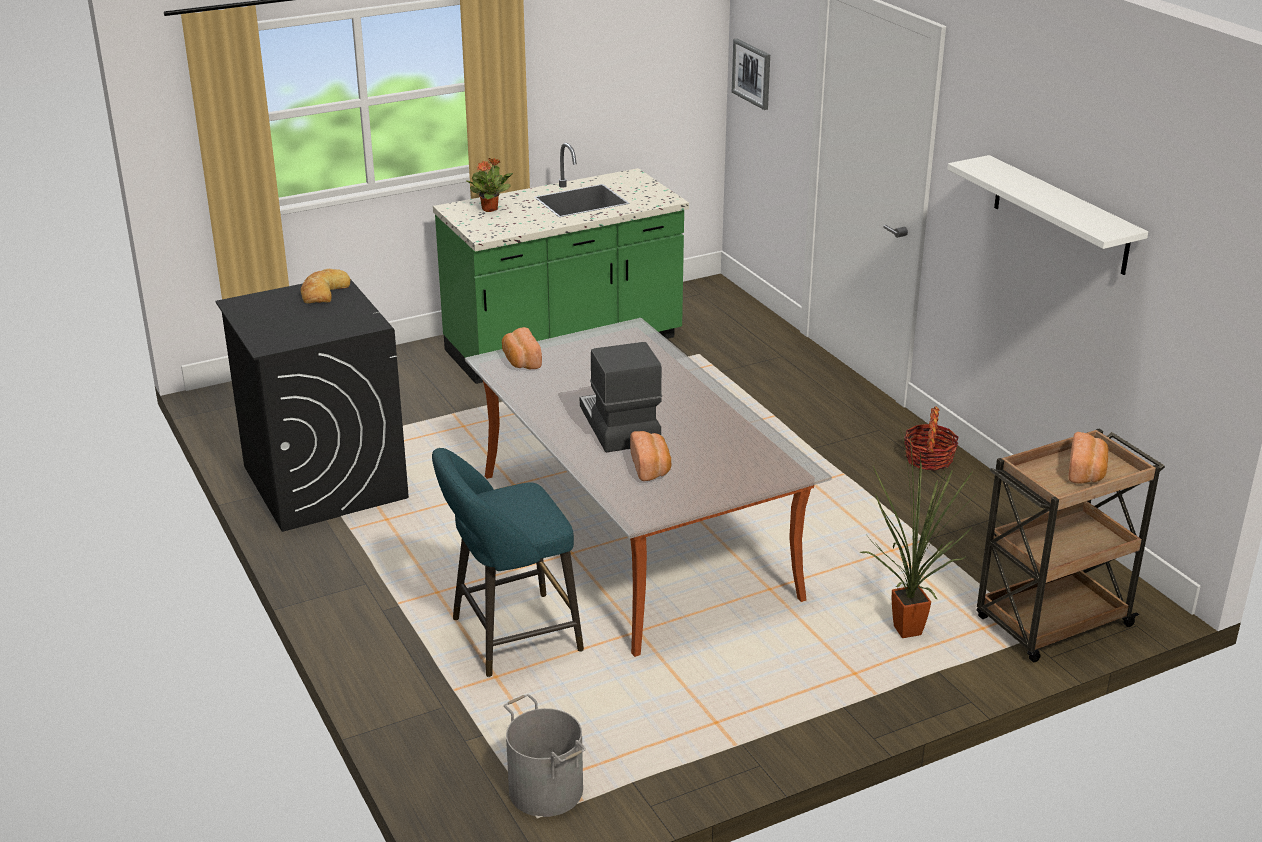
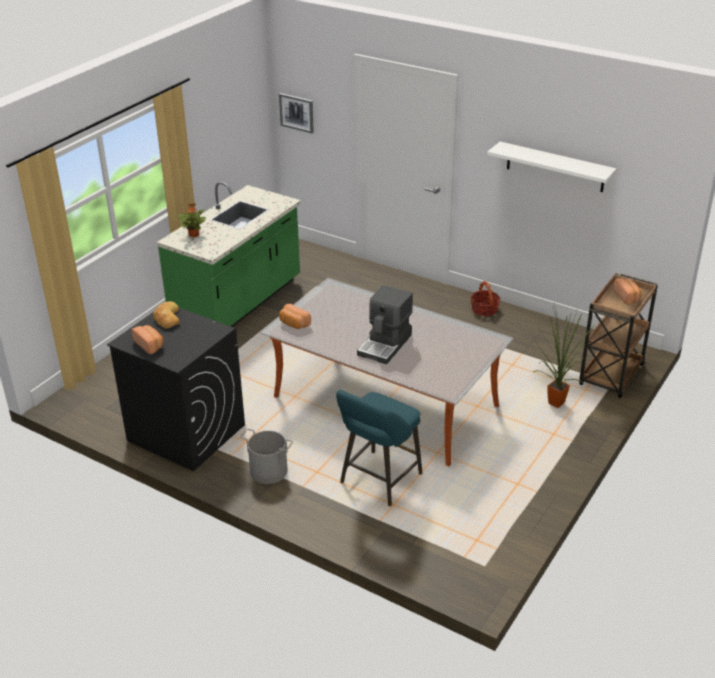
camera: 30 degrees left, 5 degrees up
grey bucket [504,694,586,817] -> grey bucket moved to [240,429,293,484]
coffee machine [580,342,662,452] -> coffee machine turned 105 degrees counterclockwise [357,285,413,364]
bread [630,431,671,481] -> bread moved to [131,325,164,354]

